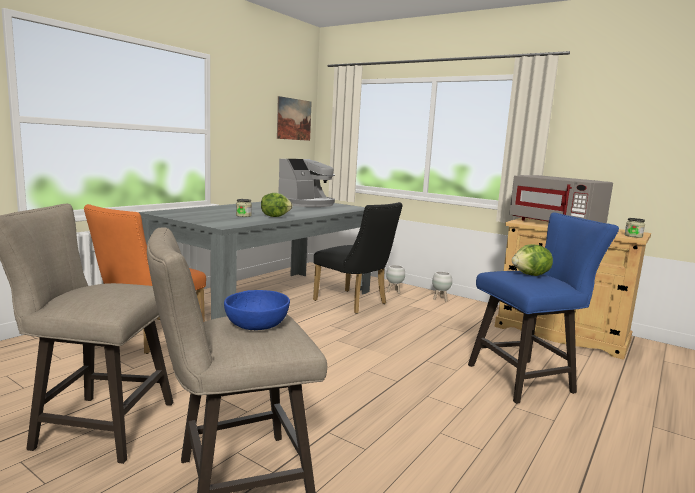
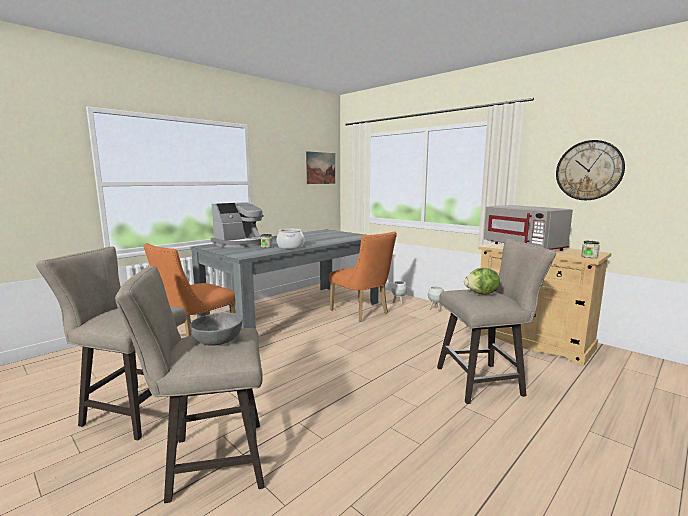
camera: 10 degrees right, 0 degrees up
blue bowl [224,290,290,330] -> grey bowl [190,312,243,346]
lettuce [261,193,293,217] -> cooking pot [277,229,305,249]
coffee machine [279,159,335,207] -> coffee machine moved to [211,202,264,247]
black chair [313,202,403,314] -> orange chair [329,232,397,322]
blue stool [468,212,619,404] -> beige stool [437,239,556,404]
none -> wall clock [556,140,625,200]

